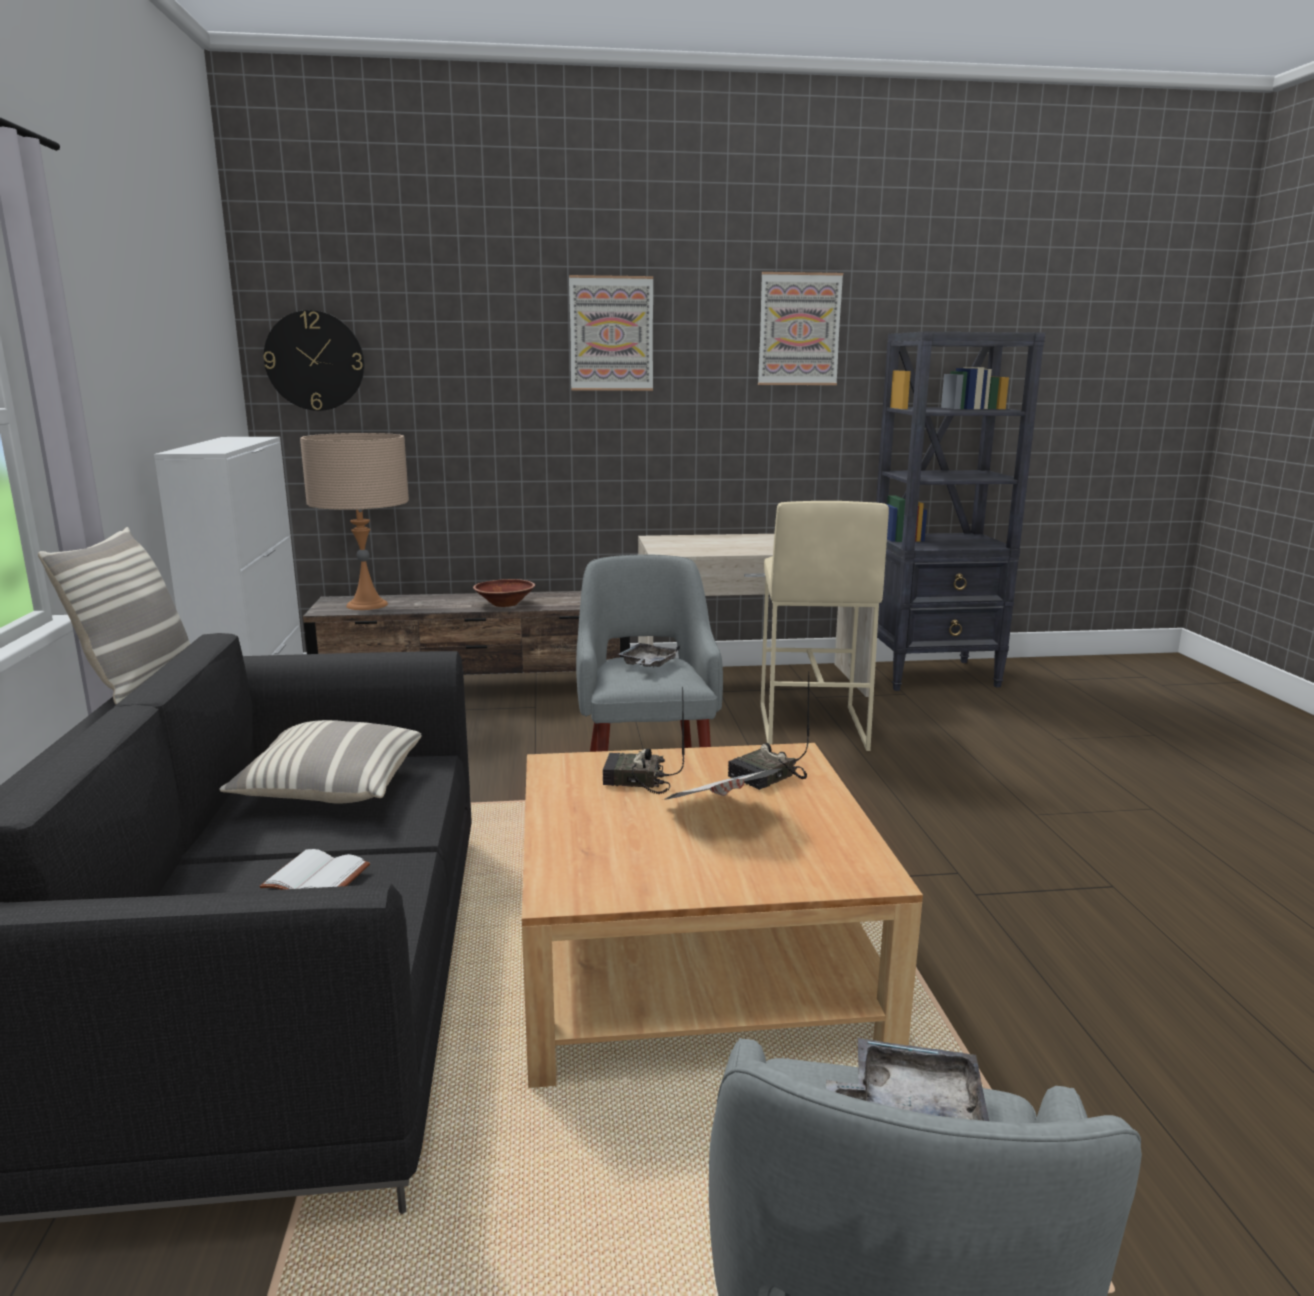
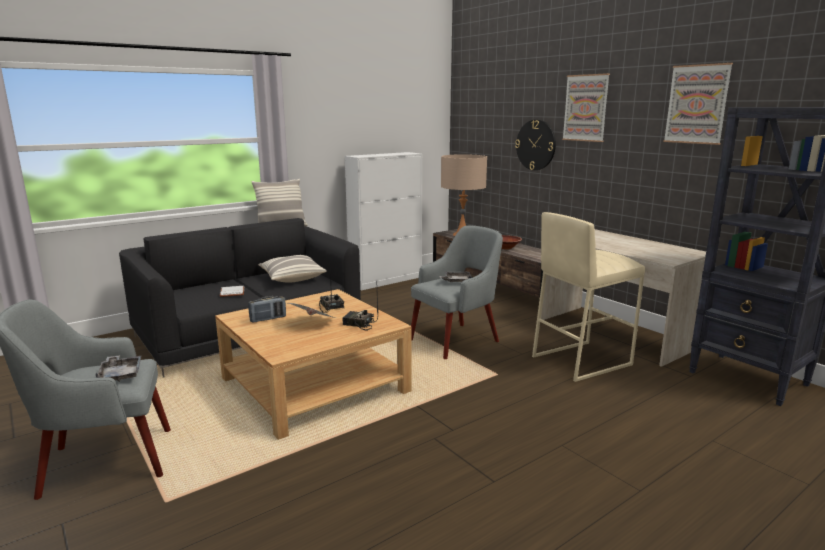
camera: 60 degrees right, 0 degrees up
wall clock [264,310,364,411] -> wall clock moved to [515,119,556,170]
none -> radio [248,296,286,323]

